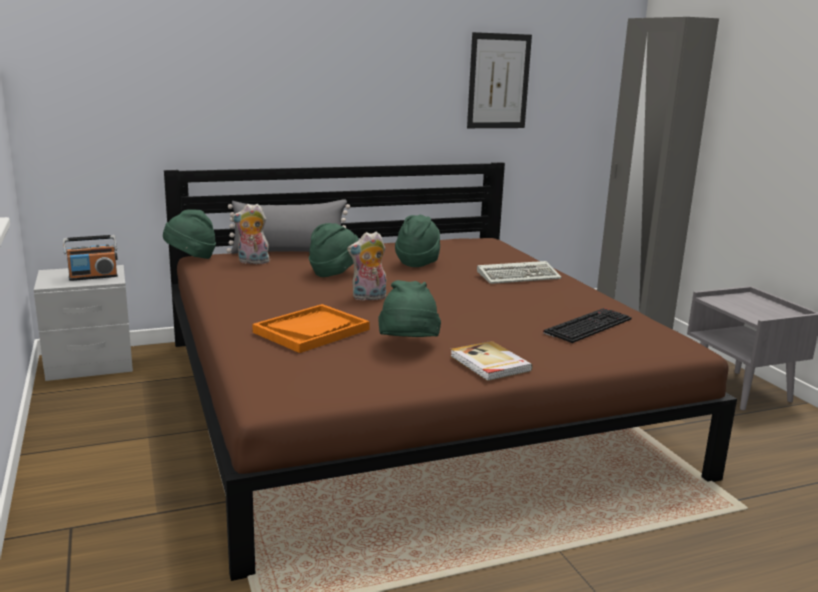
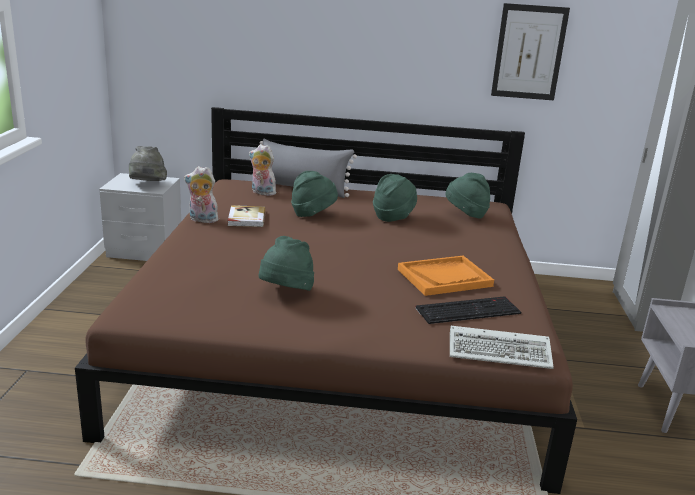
camera: 25 degrees right, 5 degrees up
radio [63,235,118,281] -> grey hat [129,146,167,181]
green hat [163,209,216,259] -> green hat moved to [446,173,490,219]
orange tray [252,304,370,353] -> orange tray moved to [398,256,494,296]
plush toy [347,231,386,301] -> plush toy moved to [184,166,218,223]
book [450,341,532,381] -> book moved to [228,205,266,227]
keyboard [477,261,561,284] -> keyboard moved to [450,326,554,369]

